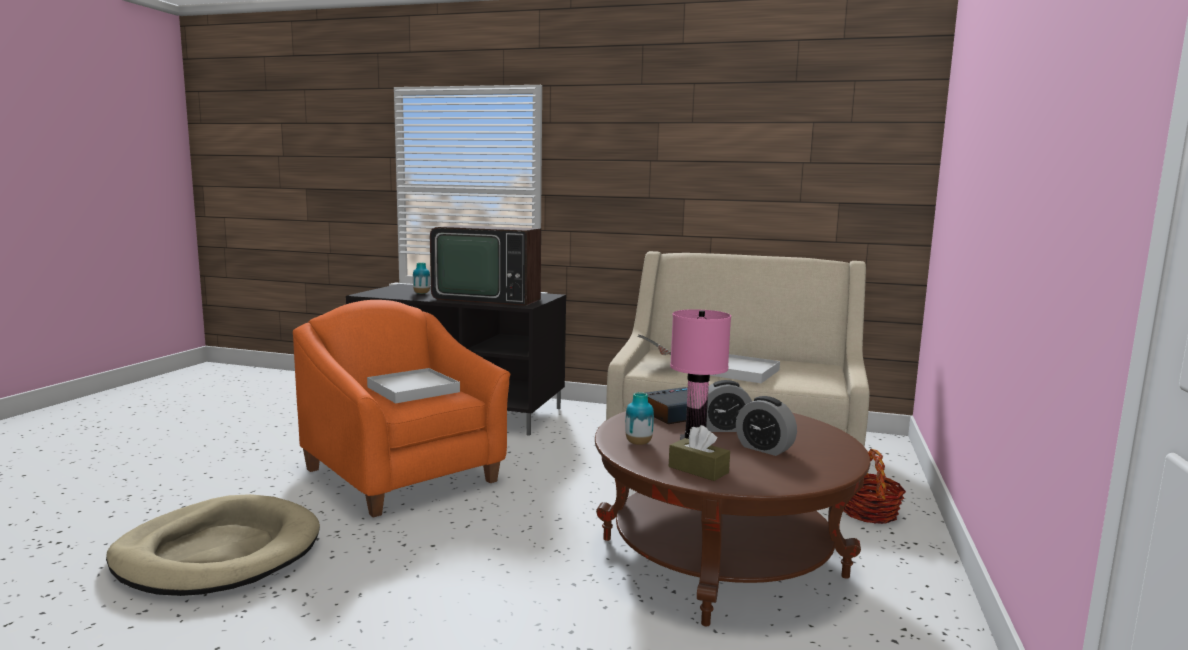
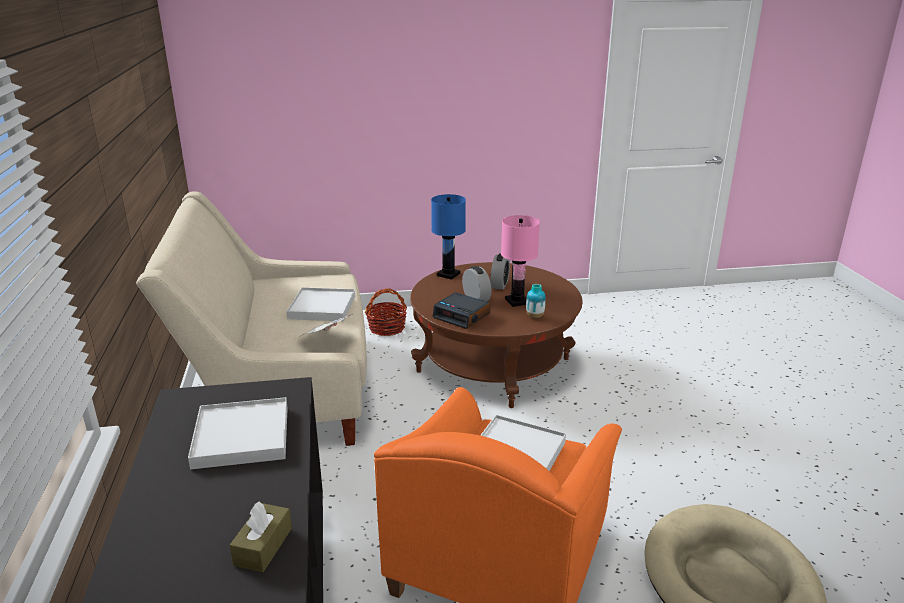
camera: 115 degrees left, 15 degrees up
vase [413,263,430,294] -> none
television [430,225,541,306] -> white tray [188,397,288,470]
brown tissue box [669,425,730,481] -> brown tissue box moved to [229,501,292,572]
none -> blue table lamp [431,194,466,280]

